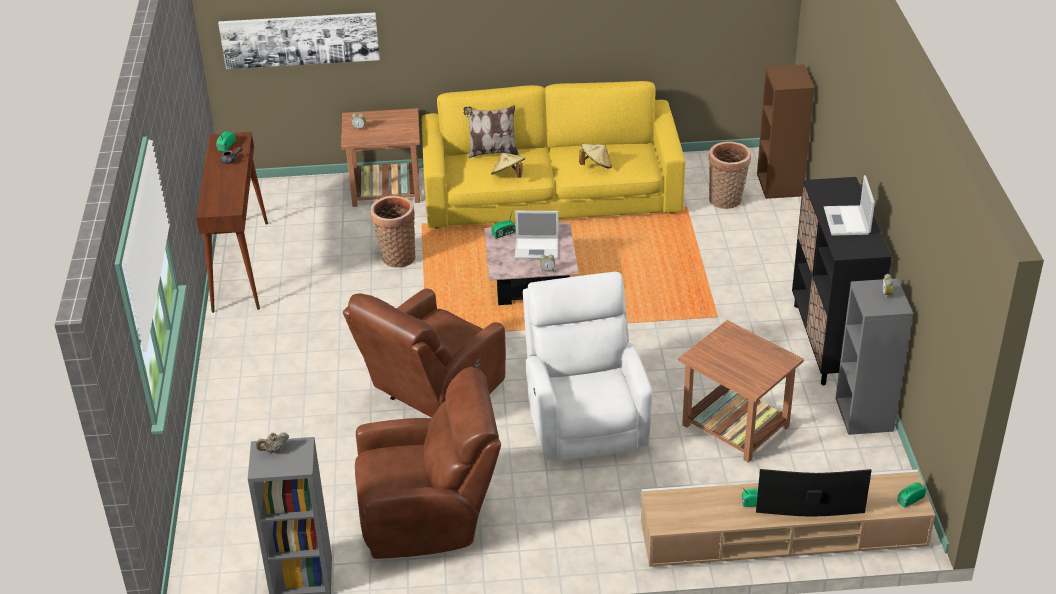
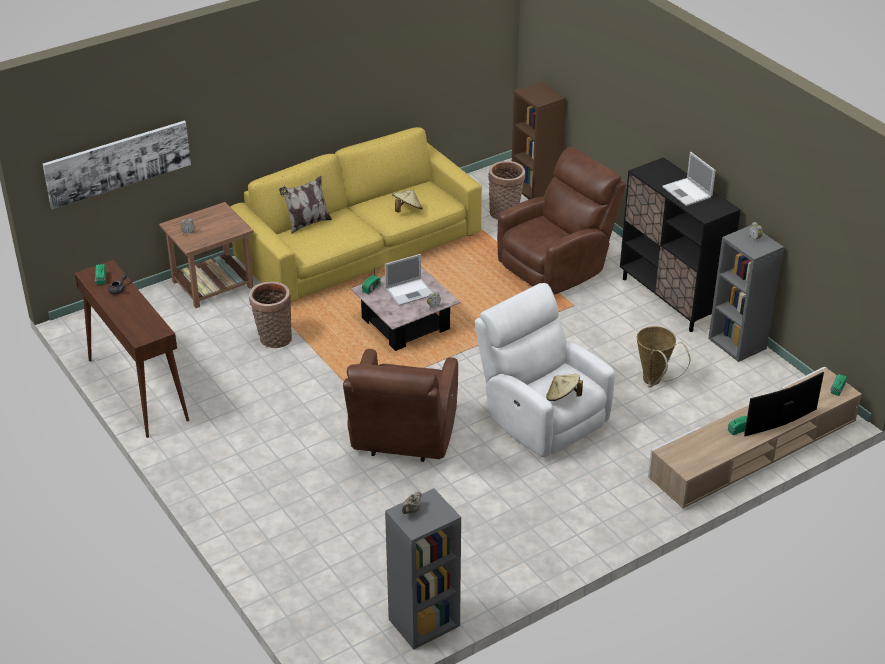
camera: 30 degrees left, 0 degrees up
brown armchair [355,367,501,559] -> brown armchair moved to [497,147,626,295]
beige hat [491,153,525,178] -> beige hat moved to [546,374,583,401]
brown side table [679,320,804,463] -> basket [637,326,691,388]

